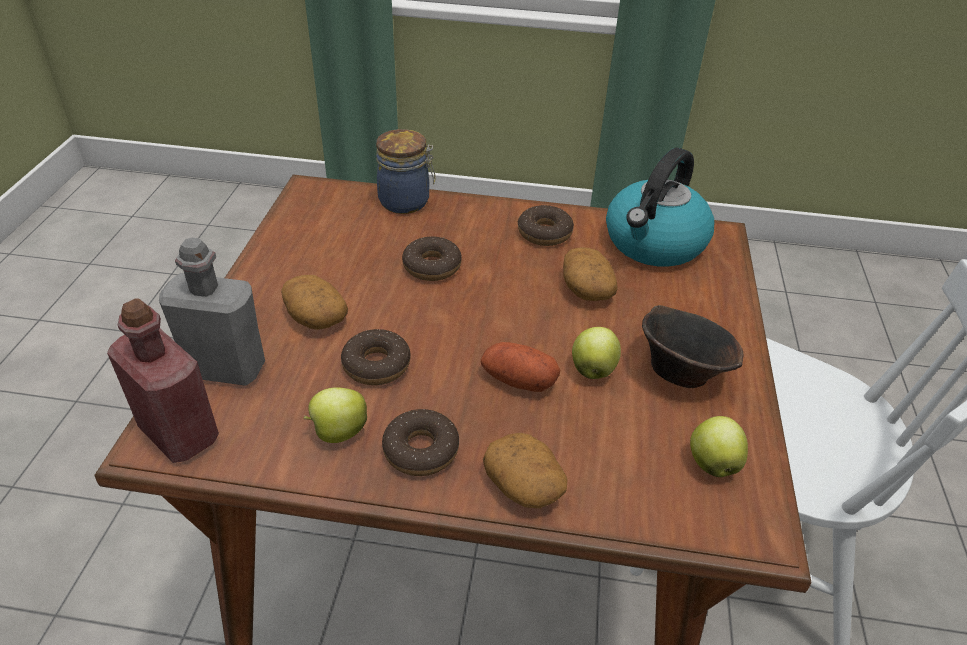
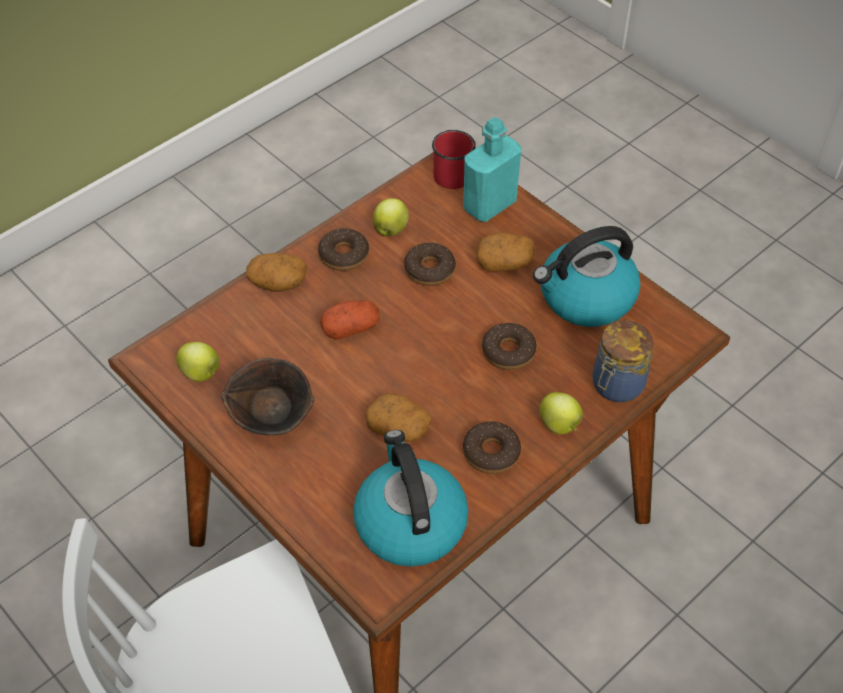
camera: 130 degrees right, 10 degrees up
red bottle [107,298,219,463] -> red mug [432,130,475,189]
grey bottle [159,238,265,386] -> turquoise bottle [463,117,521,222]
apple [572,327,621,379] -> apple moved to [539,392,583,435]
none -> kettle [533,226,641,327]

